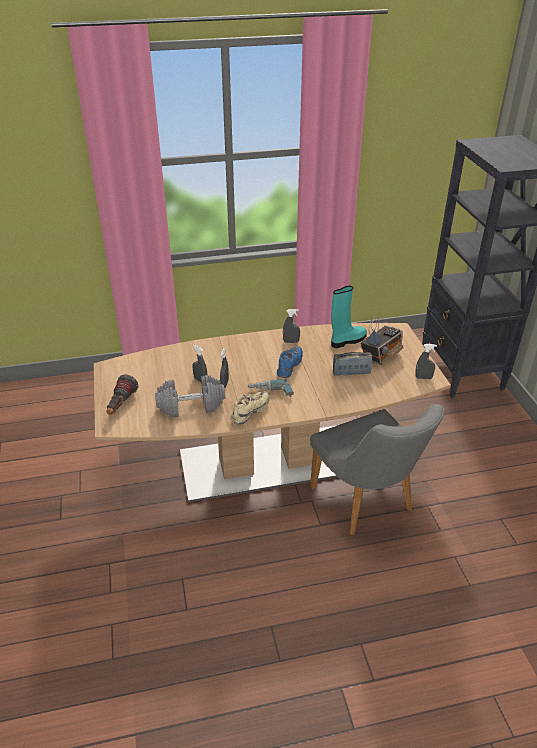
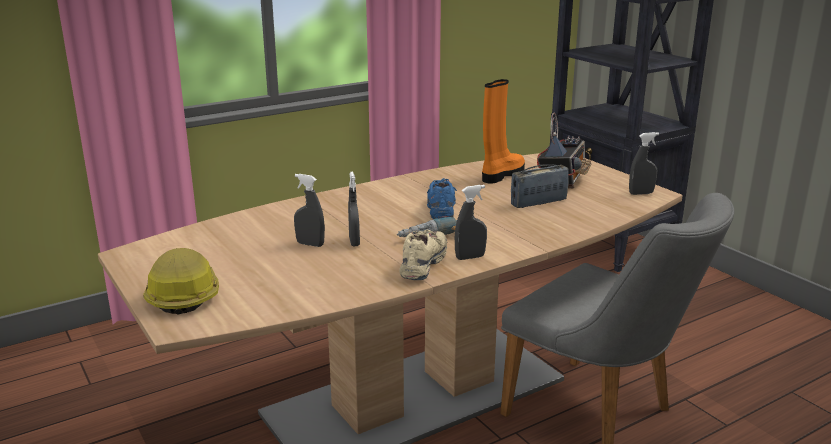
camera: 20 degrees left, 15 degrees down
flashlight [107,375,138,415] -> hard hat [143,248,219,314]
grey dumbbell [155,375,225,418] -> none
grey spray bottle [283,309,300,343] -> grey spray bottle moved to [455,185,487,260]
turquoise boot [331,286,367,348] -> orange boot [482,79,525,184]

